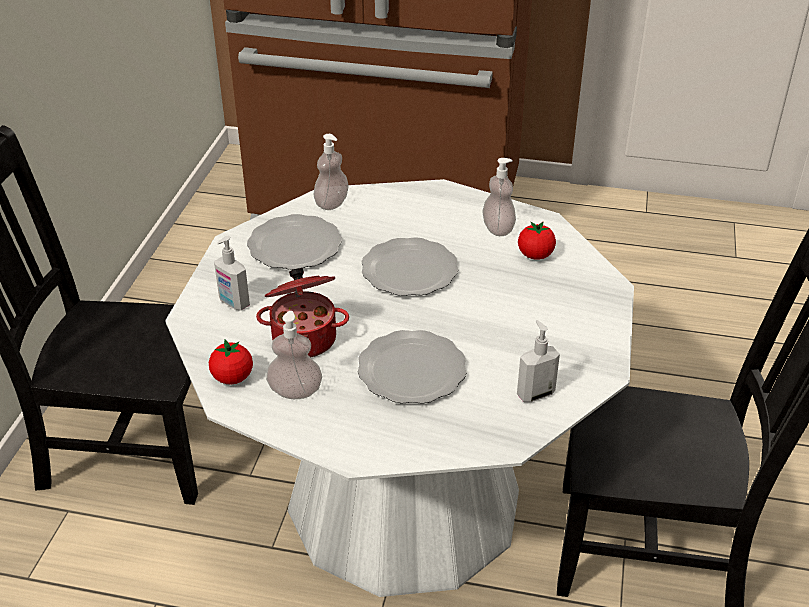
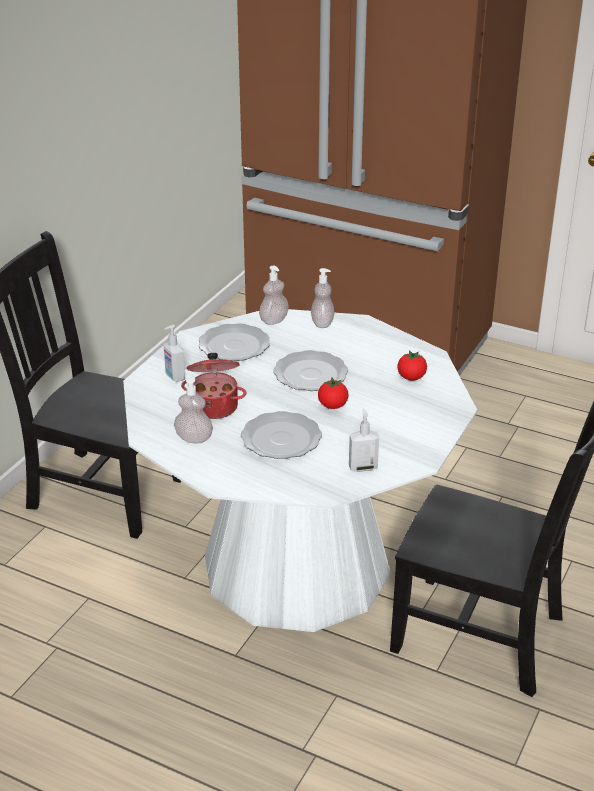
camera: 15 degrees right, 5 degrees down
tomato [209,340,253,384] -> tomato moved to [318,378,348,409]
soap dispenser [482,158,516,236] -> soap dispenser moved to [311,268,335,328]

